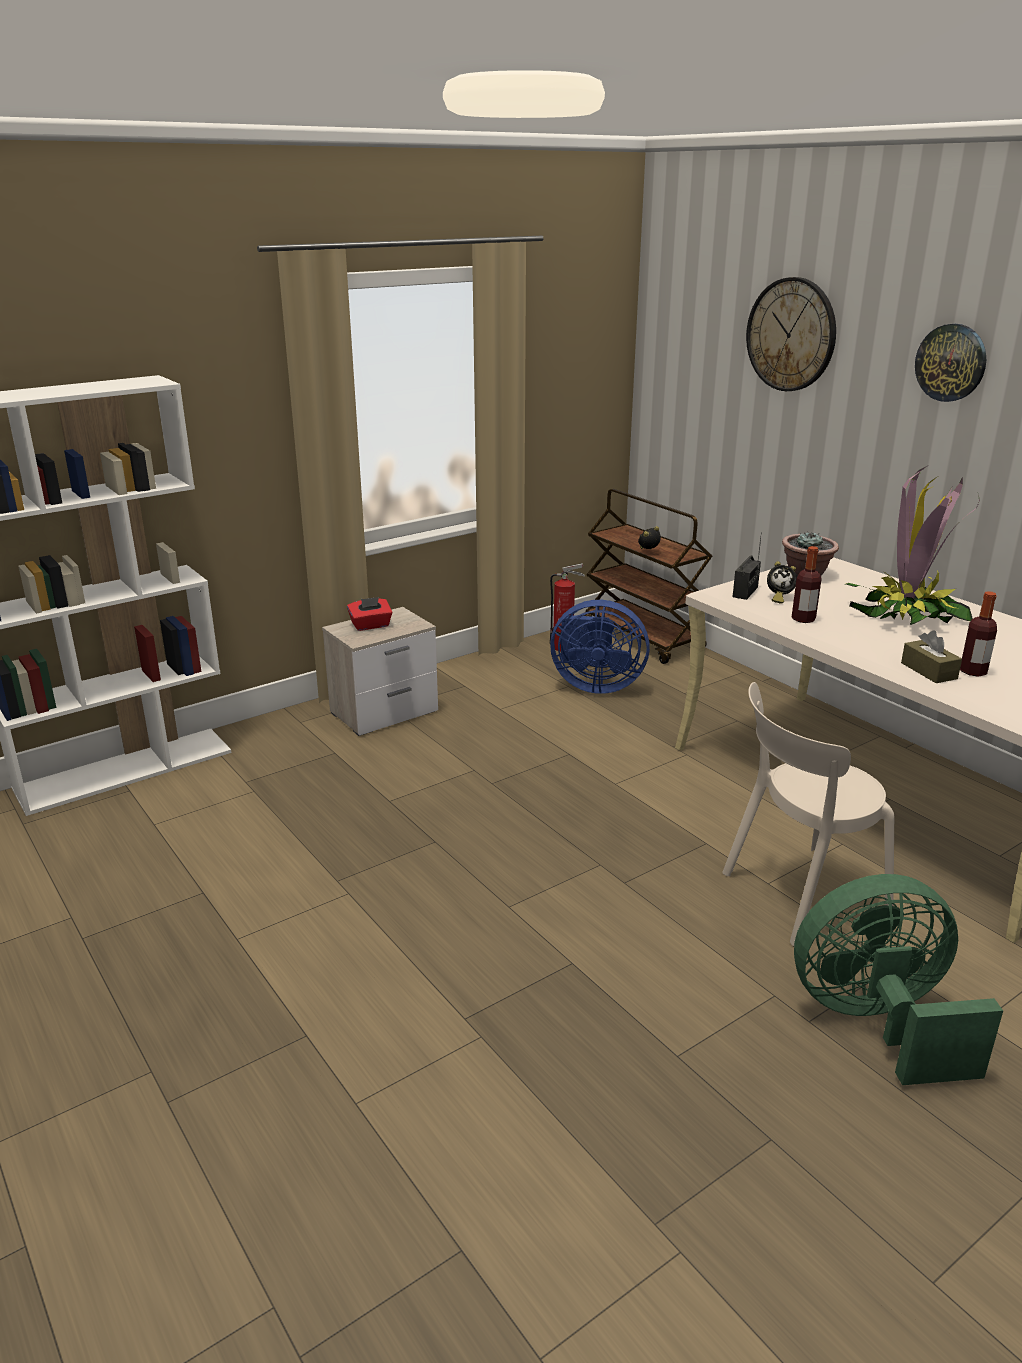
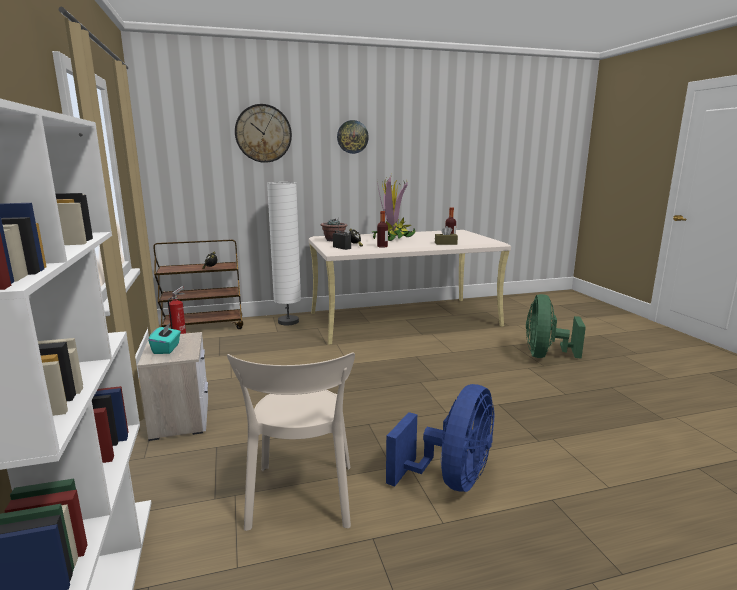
camera: 70 degrees left, 10 degrees down
red tissue box [347,597,393,631] -> turquoise tissue box [148,322,181,354]
blue fan [550,600,650,694] -> blue fan moved to [386,384,495,492]
beige chair [722,682,894,946] -> beige chair moved to [227,352,355,531]
none -> white floor lamp [267,182,301,325]

